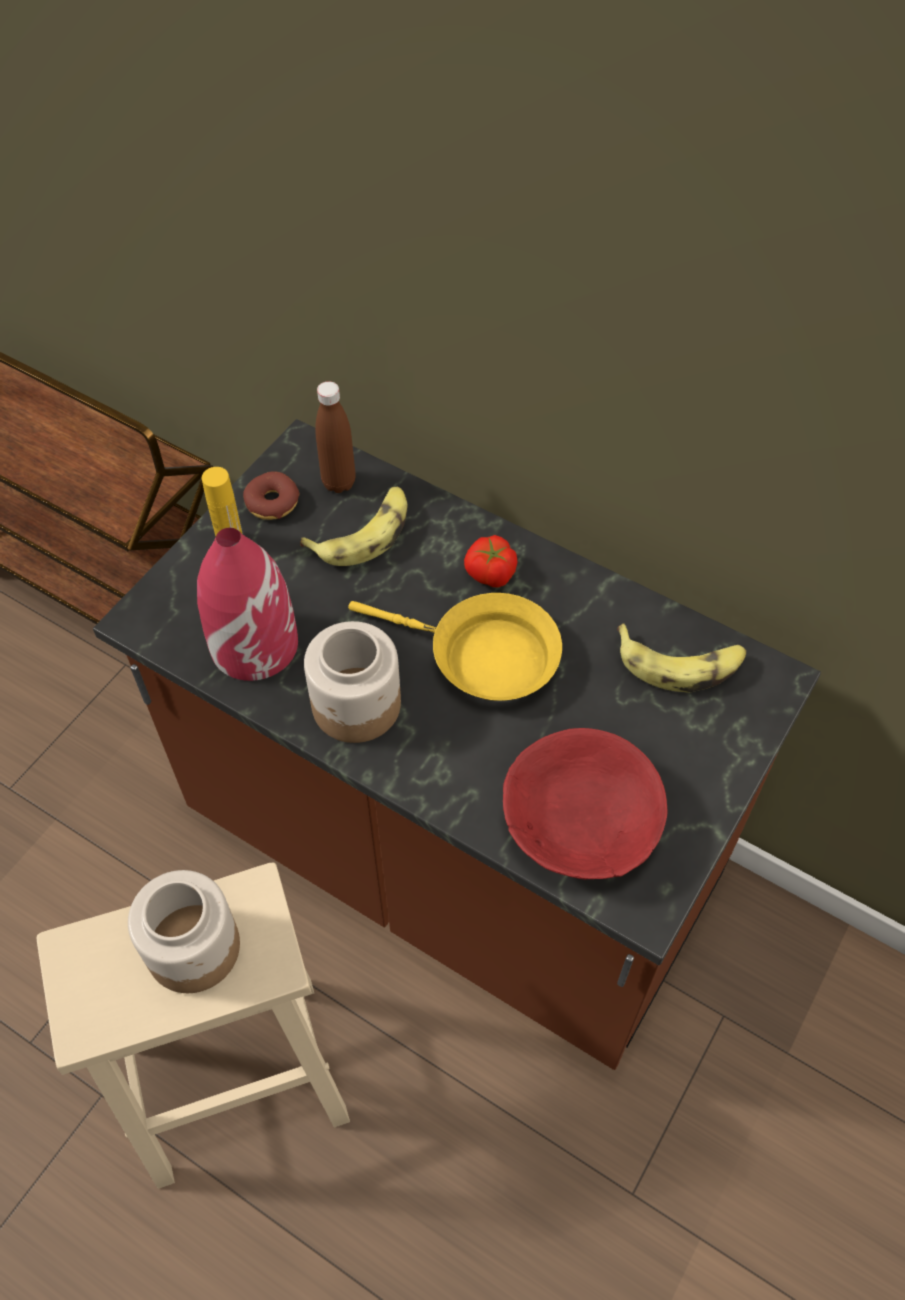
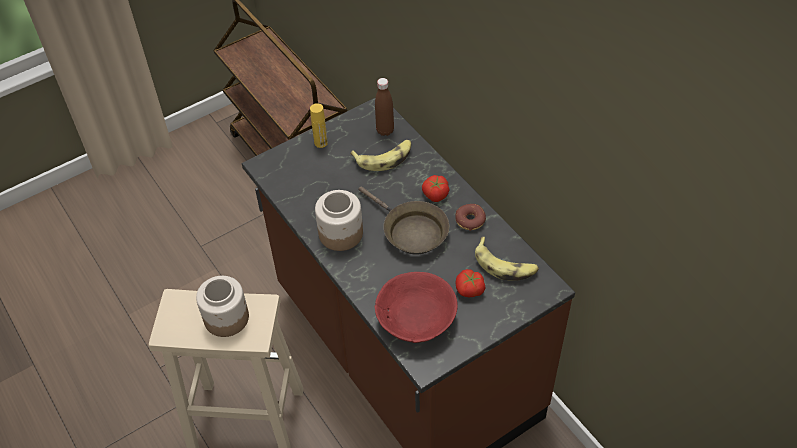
camera: 25 degrees right, 5 degrees down
red vase [197,528,298,681] -> none
donut [243,471,299,520] -> donut moved to [455,204,486,231]
yellow frying pan [348,593,562,701] -> brown frying pan [359,186,450,255]
none -> tomato [455,269,486,297]

